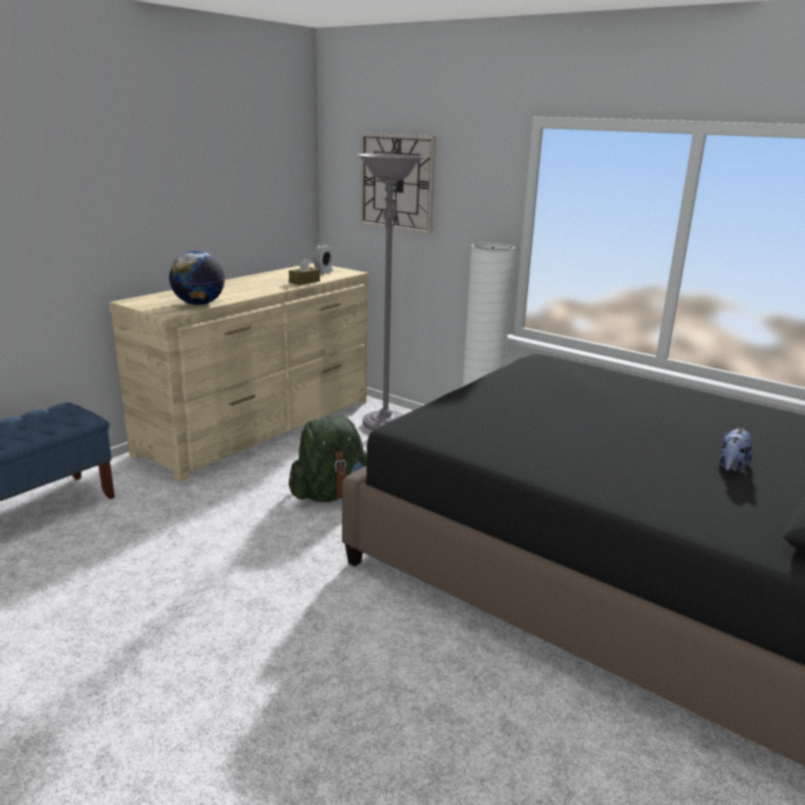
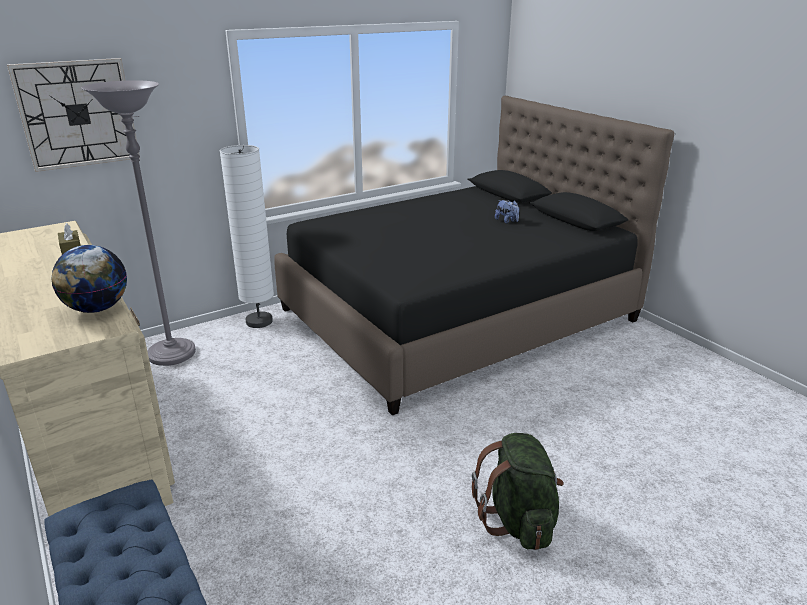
camera: 70 degrees left, 5 degrees up
green backpack [289,417,367,502] -> green backpack moved to [472,433,564,550]
alarm clock [313,245,333,274] -> none

